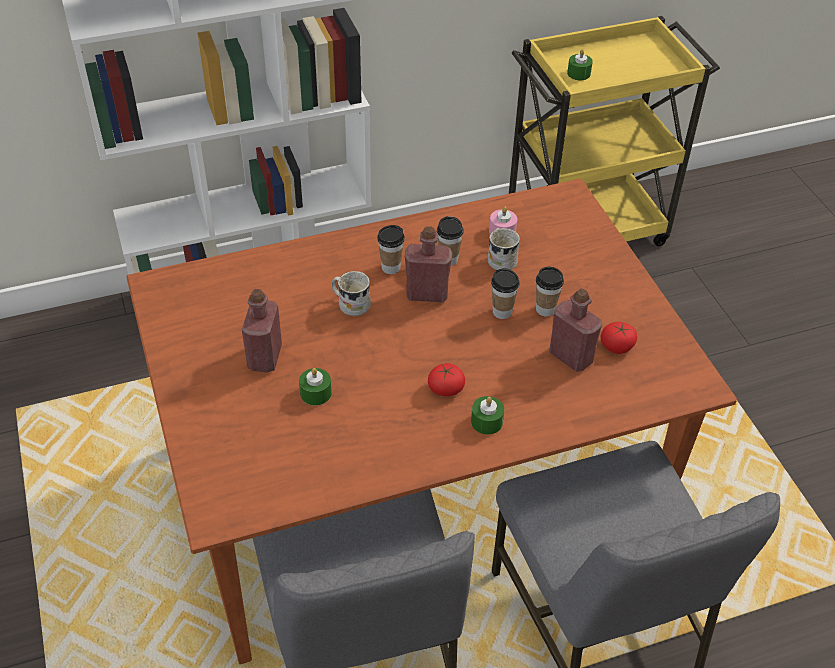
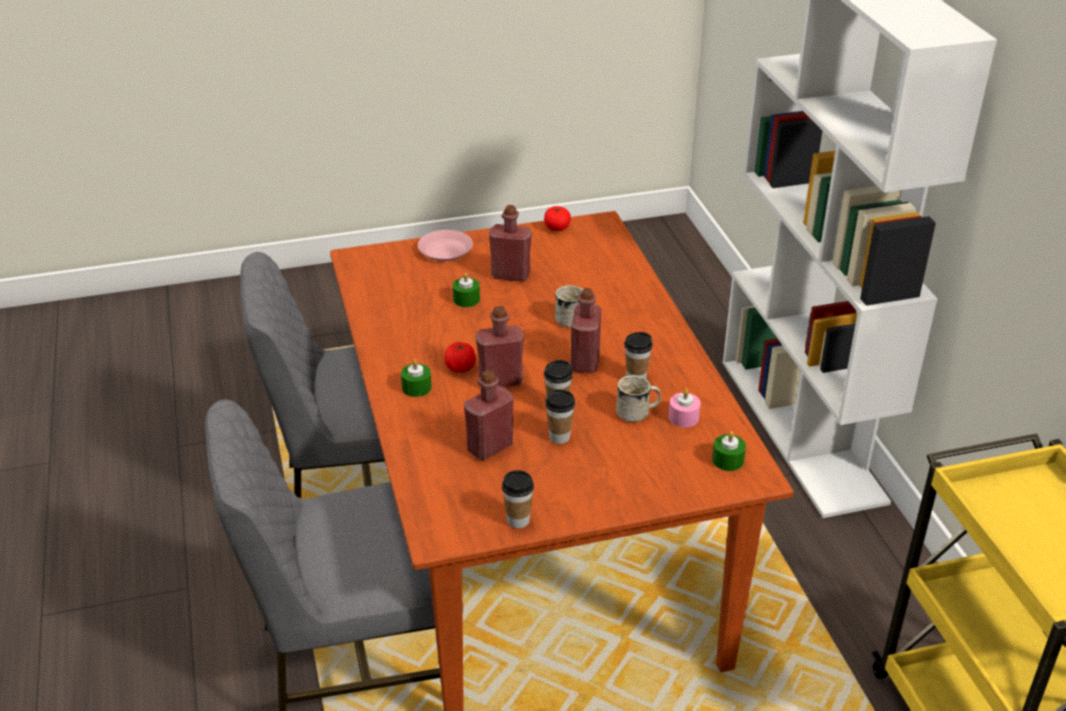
camera: 95 degrees right, 10 degrees down
cup [377,225,405,274] -> cup moved to [502,470,534,528]
green candle [567,49,593,80] -> green candle moved to [712,431,746,471]
tomato [601,322,637,354] -> tomato moved to [544,206,571,231]
none -> pink plate [418,230,473,261]
none -> red bottle [476,306,524,387]

